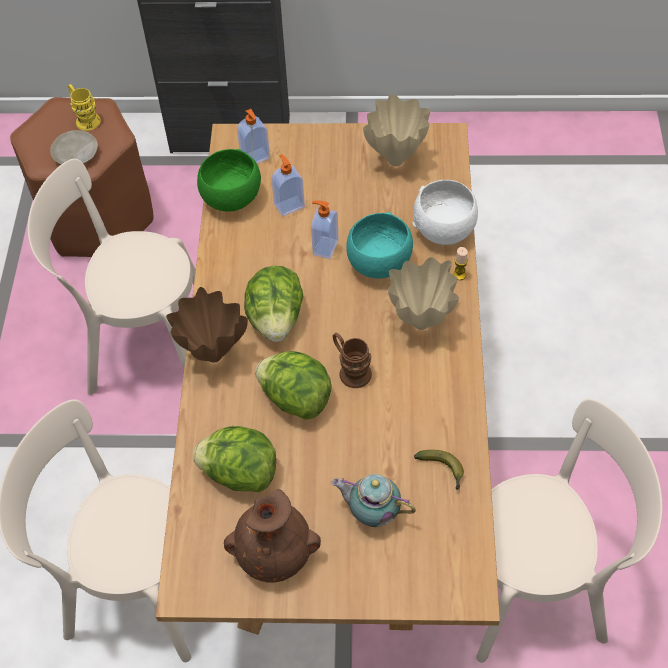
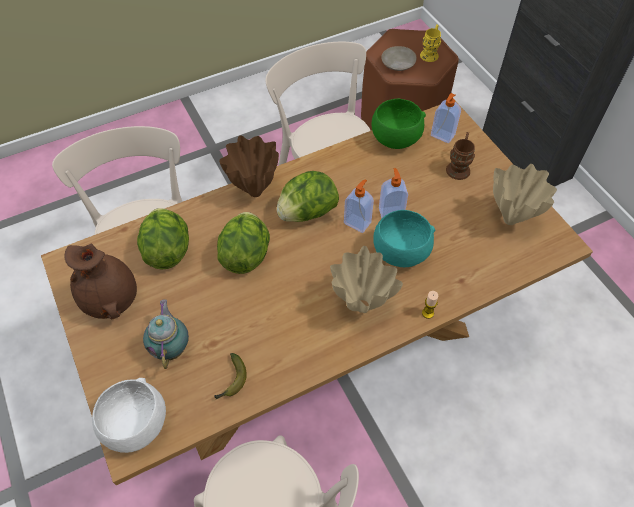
camera: 60 degrees right, 0 degrees up
soap dispenser [271,154,305,216] -> soap dispenser moved to [344,179,374,233]
brown mug [333,333,372,388] -> brown mug moved to [446,132,475,180]
white bowl [412,180,478,245] -> white bowl moved to [92,378,166,453]

